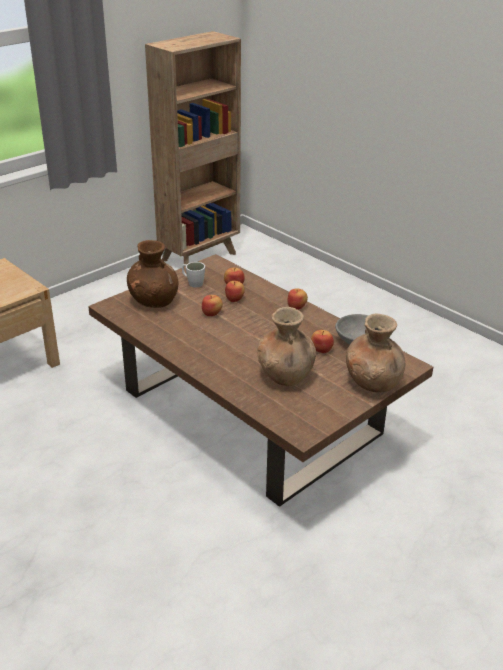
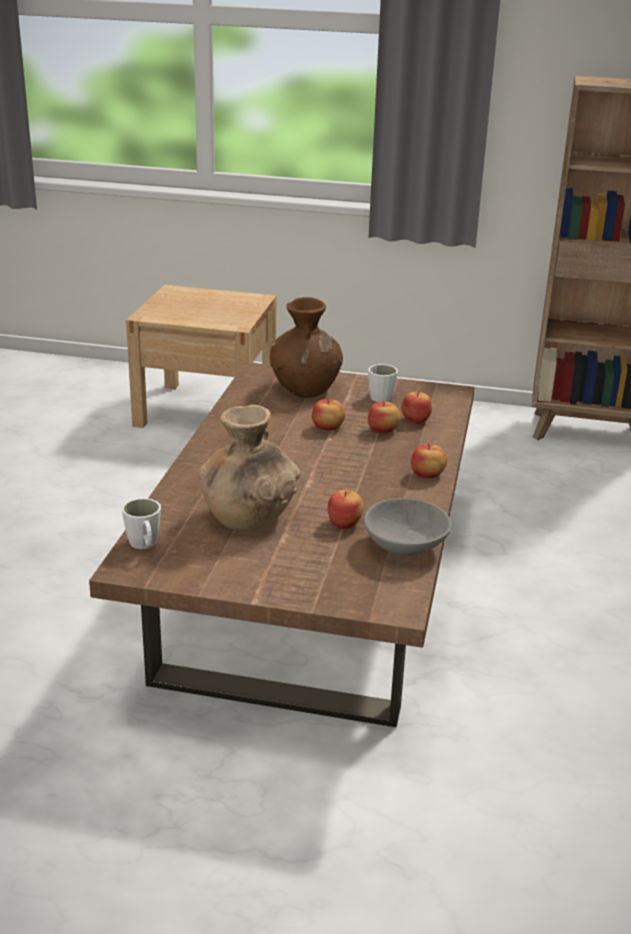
camera: 55 degrees right, 5 degrees down
brown vase [346,314,405,393] -> none
none -> white mug [122,498,161,549]

